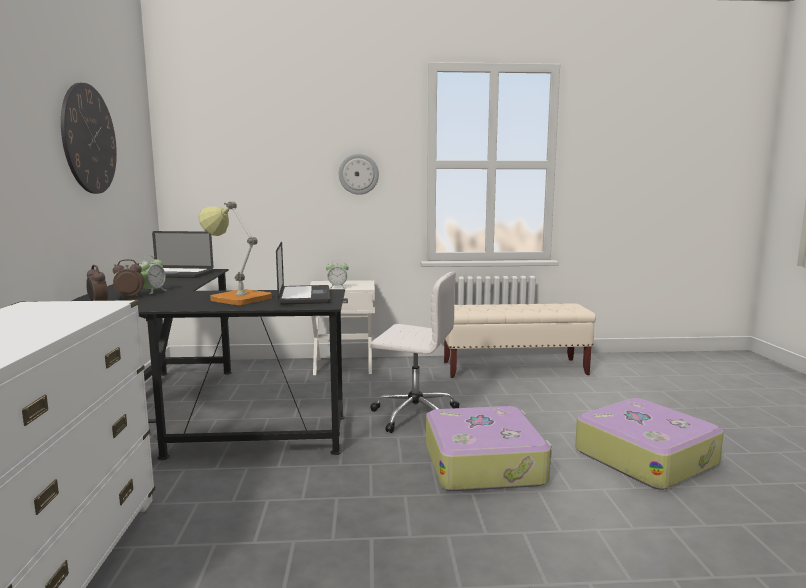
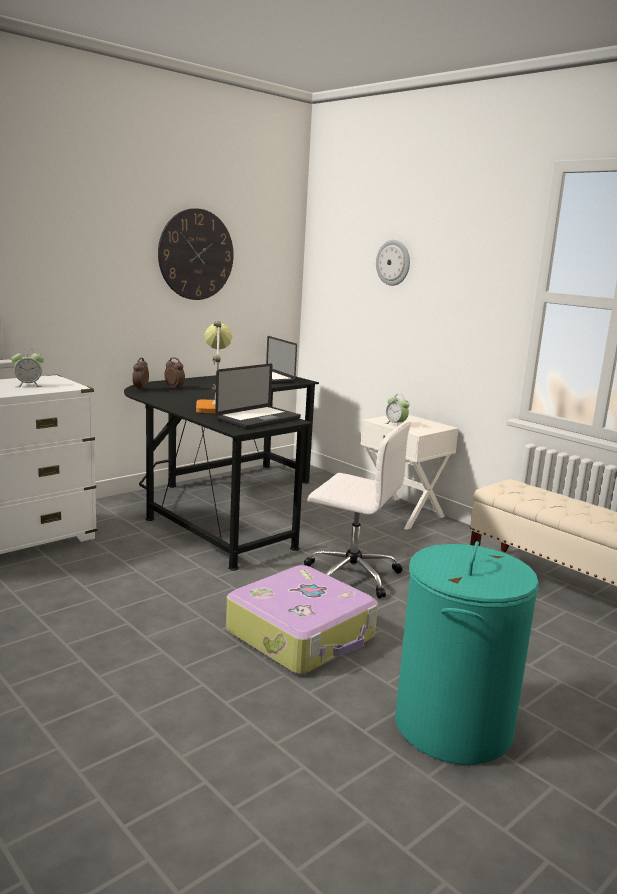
camera: 50 degrees right, 5 degrees up
alarm clock [139,256,166,294] -> alarm clock moved to [11,348,44,387]
wall clock [339,154,379,195] -> wall clock moved to [376,240,410,286]
white office chair [370,272,460,433] -> white office chair turned 45 degrees counterclockwise [304,422,411,599]
suitcase [575,398,724,490] -> turquoise laundry basket [395,541,539,765]

